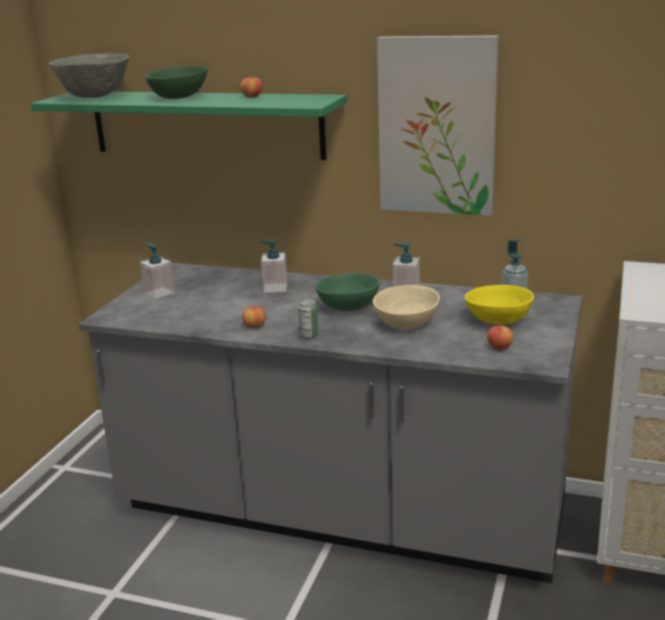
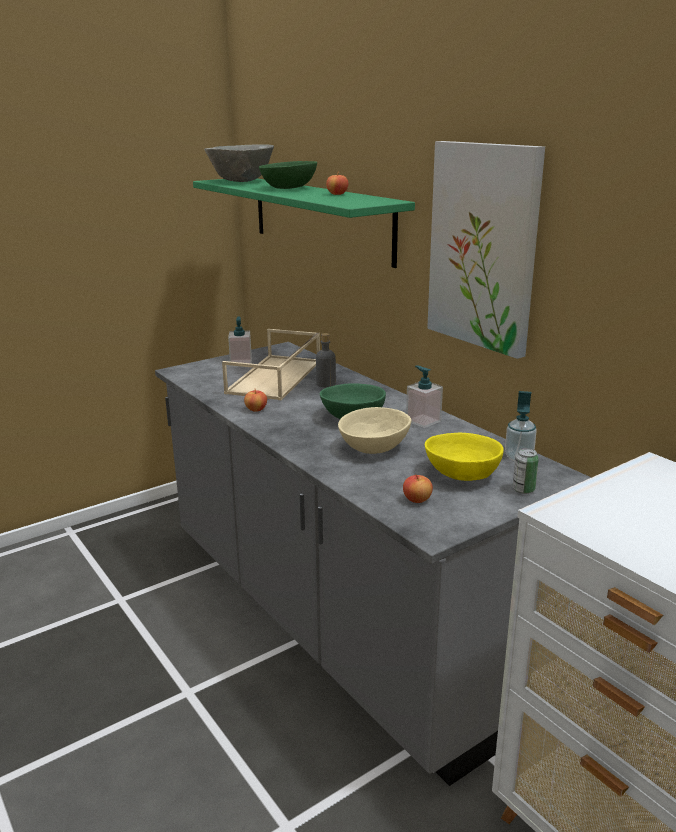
camera: 35 degrees right, 0 degrees up
soap dispenser [260,240,287,293] -> grey bottle [316,333,336,387]
can [298,299,319,338] -> can moved to [513,448,539,494]
none -> beige tray [222,329,320,400]

